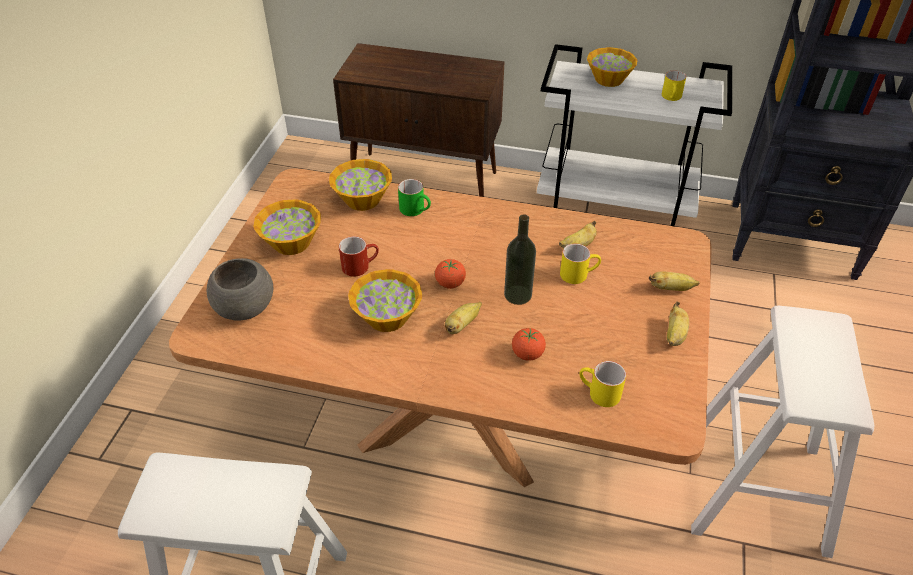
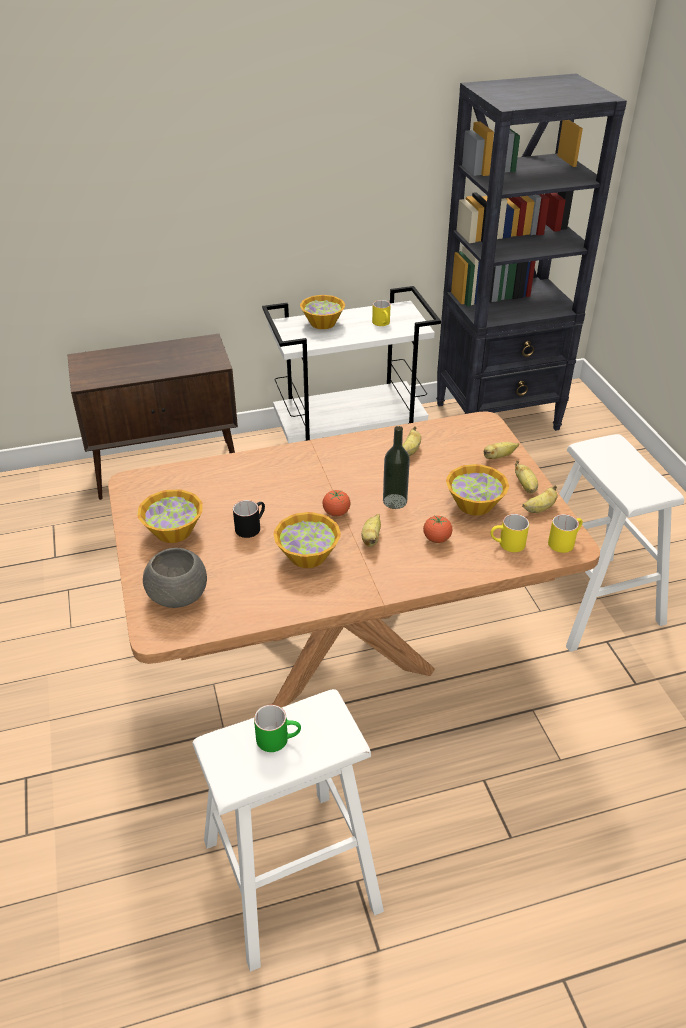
camera: 30 degrees left, 5 degrees down
bowl [329,159,392,211] -> bowl moved to [446,464,509,516]
red mug [339,236,379,277] -> black mug [233,500,265,538]
green mug [398,179,431,216] -> green mug moved to [254,705,301,752]
yellow mug [560,244,601,284] -> yellow mug moved to [548,514,583,553]
none -> banana [522,485,558,513]

